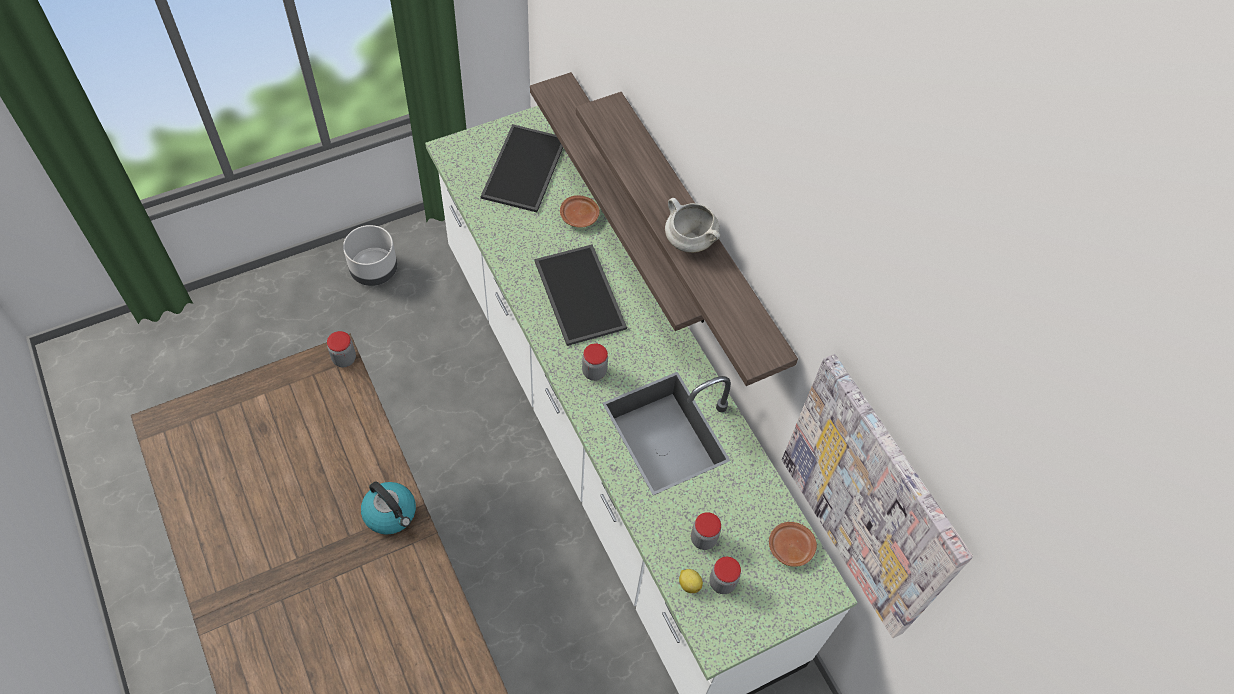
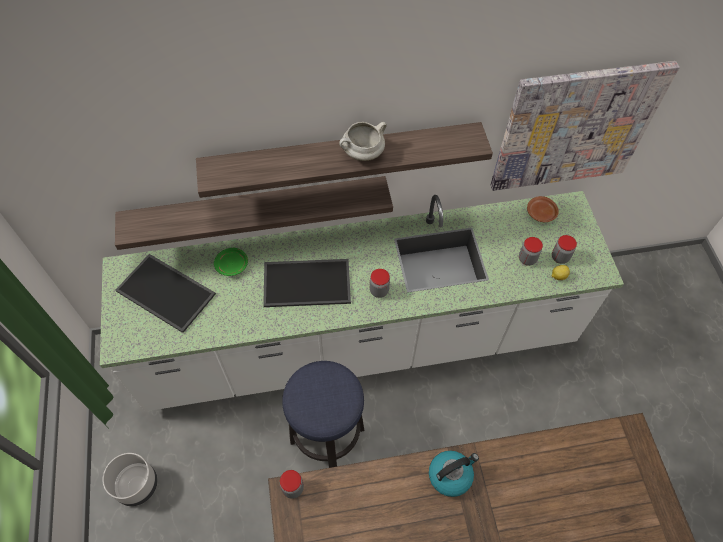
camera: 70 degrees left, 0 degrees up
brown plate [560,195,600,228] -> green plate [214,248,248,276]
none -> stool [282,361,364,468]

